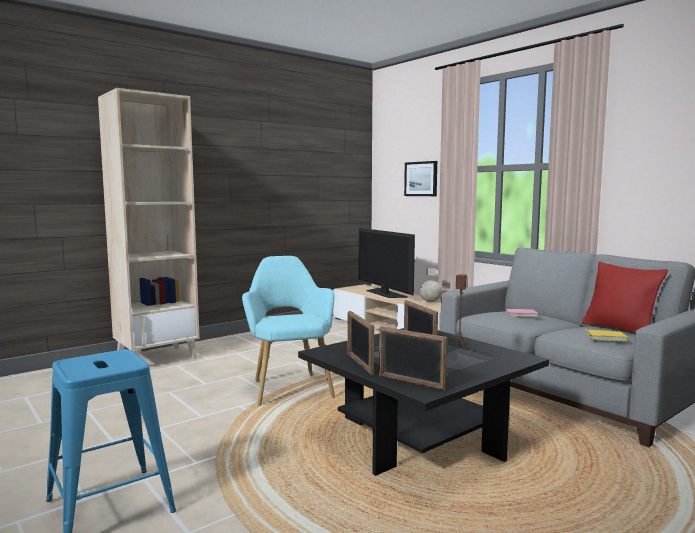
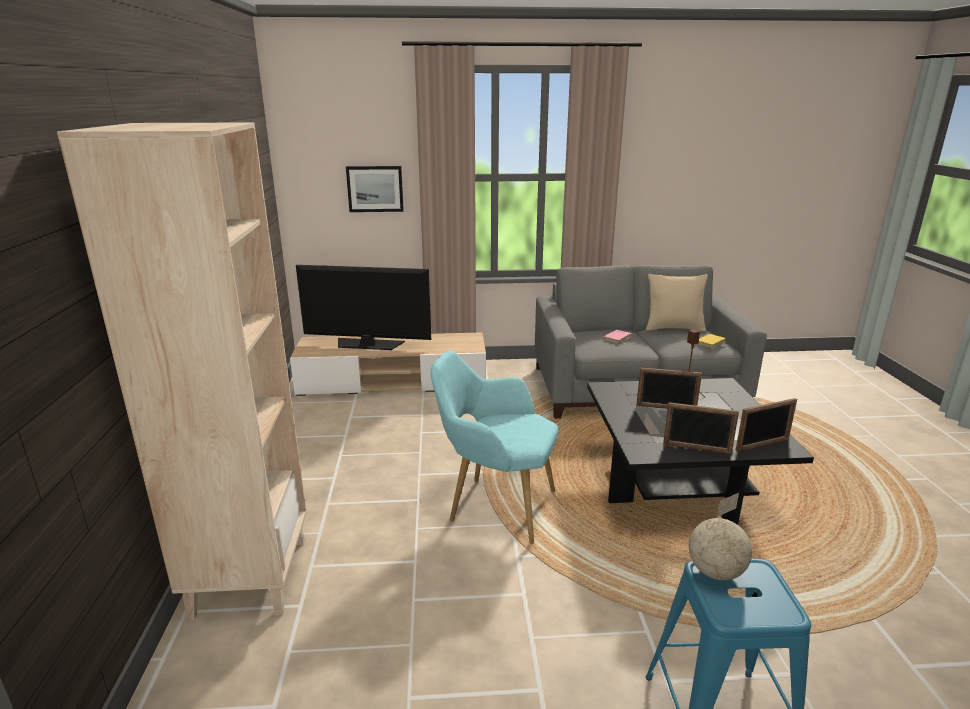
camera: 55 degrees left, 15 degrees up
globe [420,268,442,302] -> globe moved to [689,493,752,581]
red pillow [582,262,668,334] -> beige pillow [646,274,708,331]

